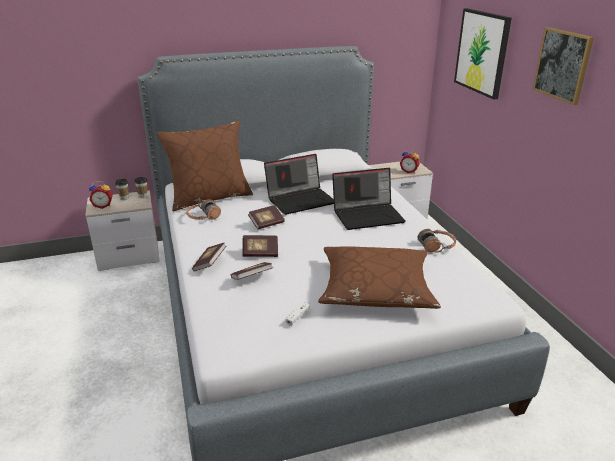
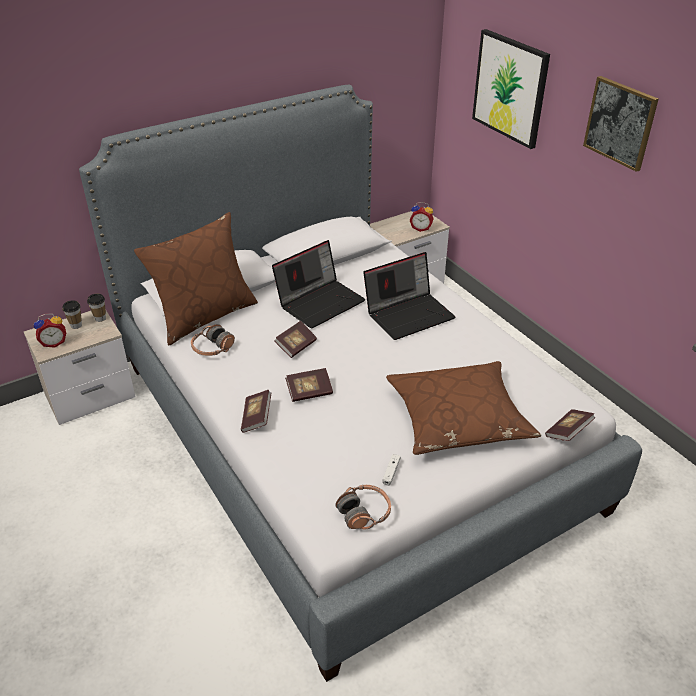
camera: 15 degrees left, 10 degrees up
book [230,262,272,280] -> book moved to [545,409,595,441]
headphones [417,228,456,253] -> headphones moved to [336,485,391,529]

